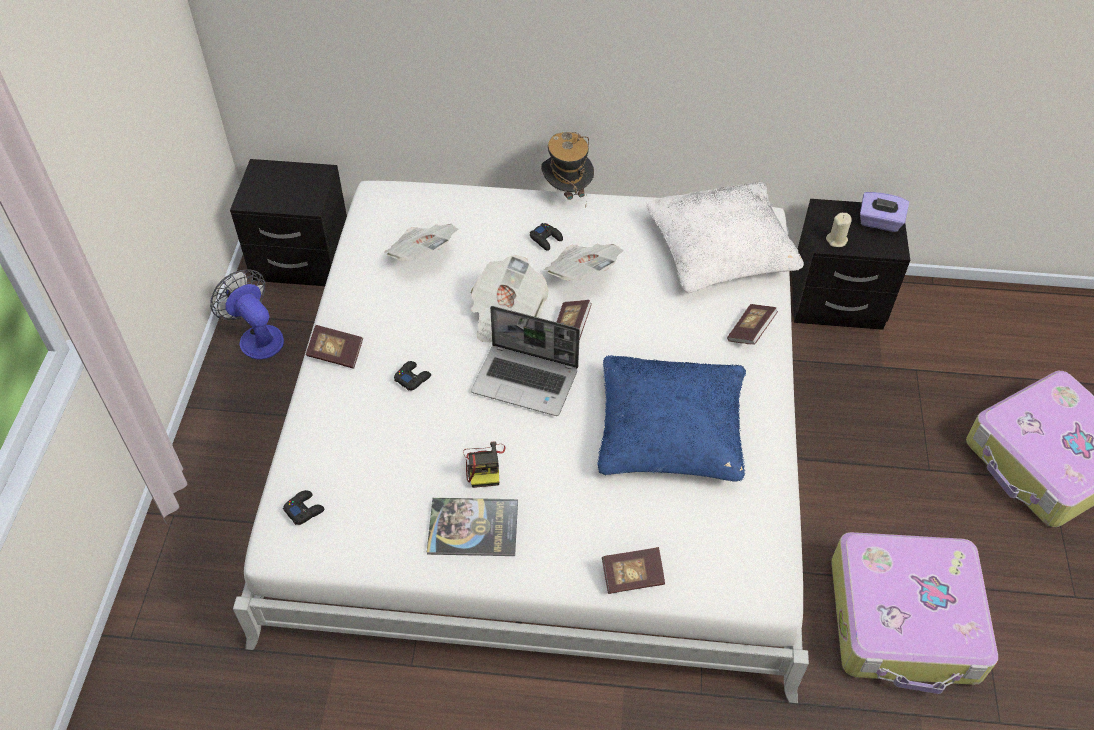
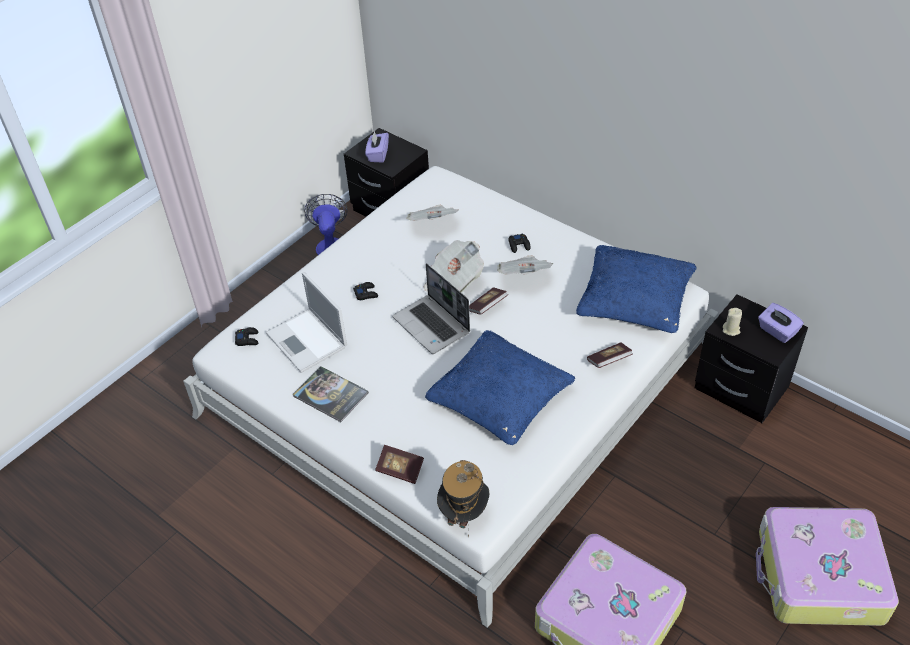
camera: 35 degrees right, 5 degrees down
book [306,325,363,369] -> none
camera [463,442,505,488] -> none
hat [541,132,594,208] -> hat moved to [437,460,490,537]
white pillow [646,182,804,293] -> blue pillow [576,245,697,333]
none -> laptop [266,272,347,373]
none -> purple tissue box [365,131,389,163]

